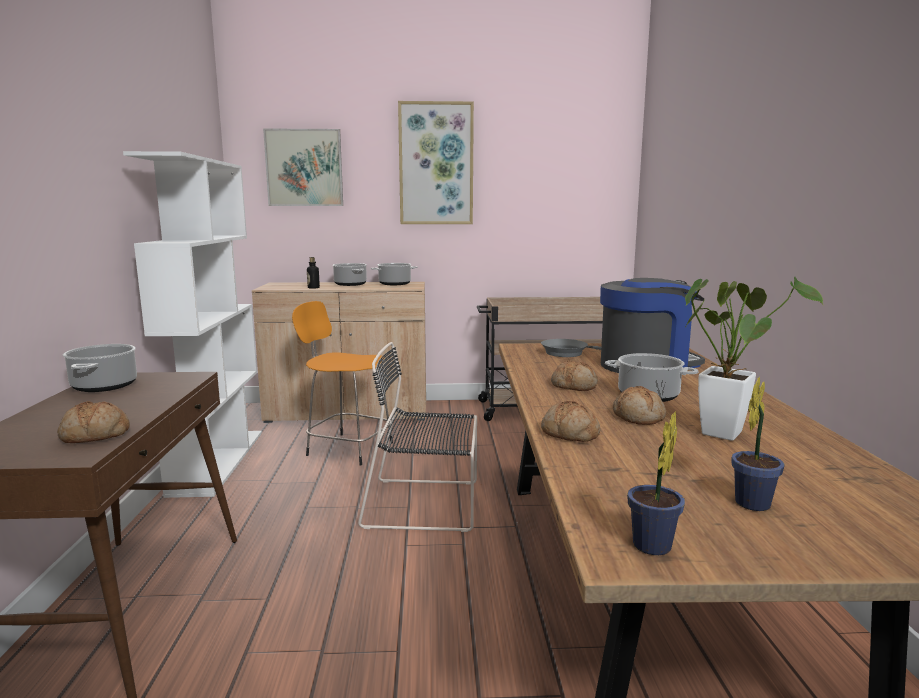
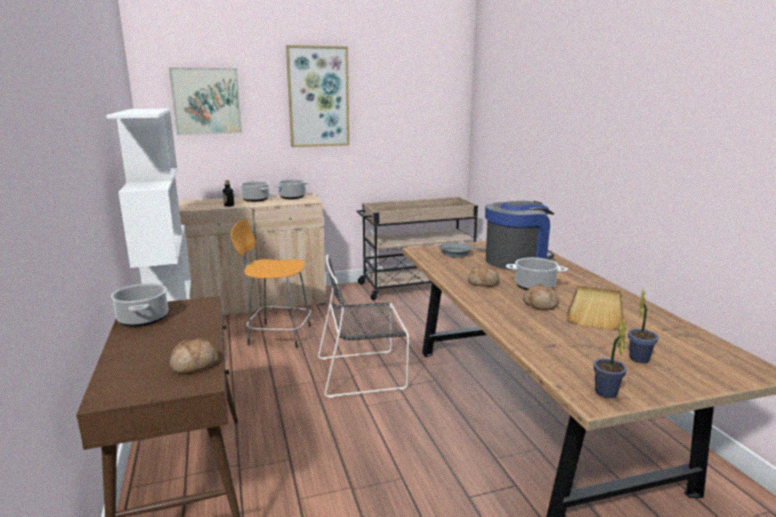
camera: 15 degrees left, 5 degrees up
bread [541,401,600,442] -> none
potted plant [684,277,824,441] -> beige tray [566,286,624,330]

